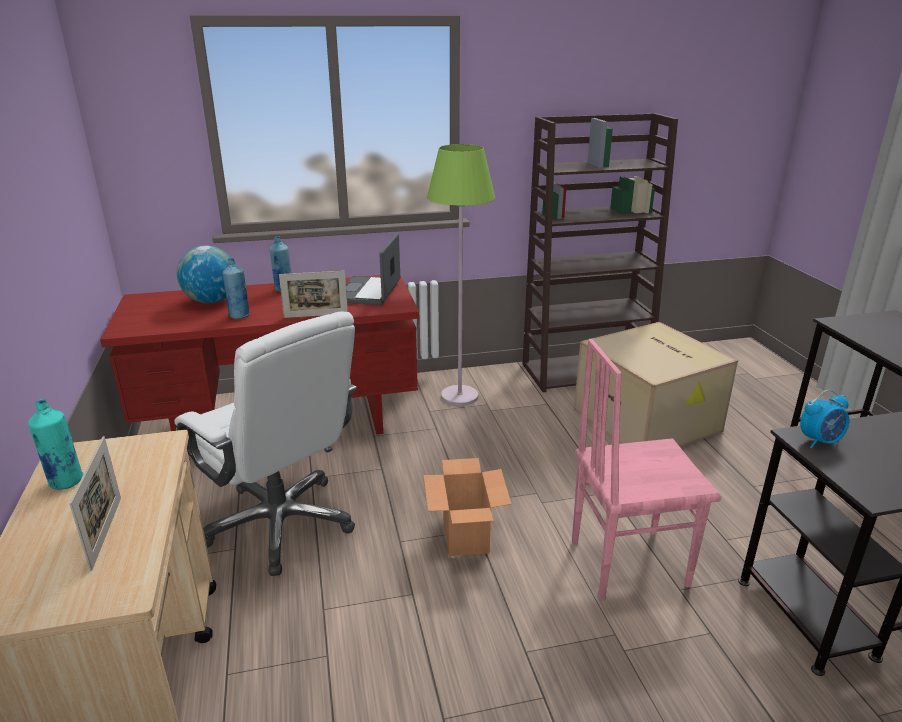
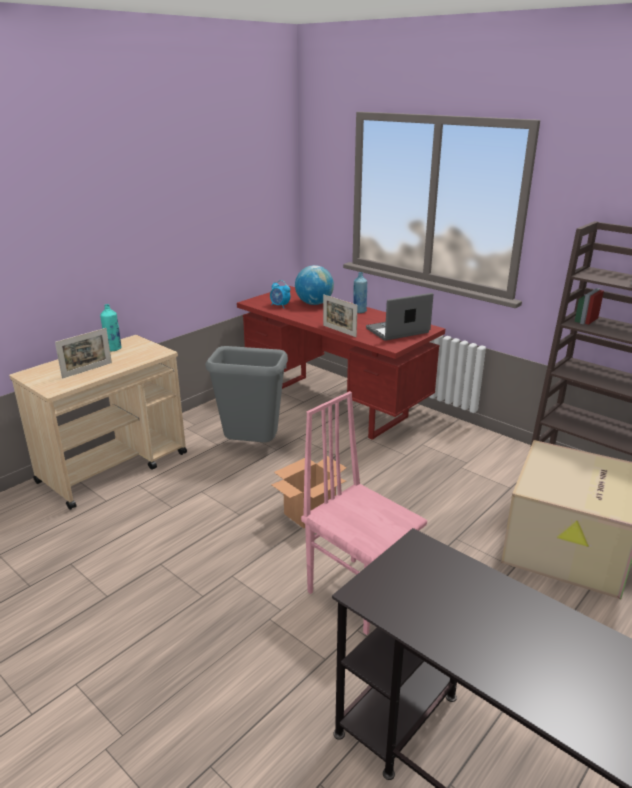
camera: 55 degrees right, 0 degrees up
white office chair [174,312,357,576] -> grey trash can [205,346,288,442]
blue bottle [222,258,250,319] -> none
green floor lamp [427,144,495,406] -> none
alarm clock [800,390,849,448] -> alarm clock moved to [270,280,290,308]

